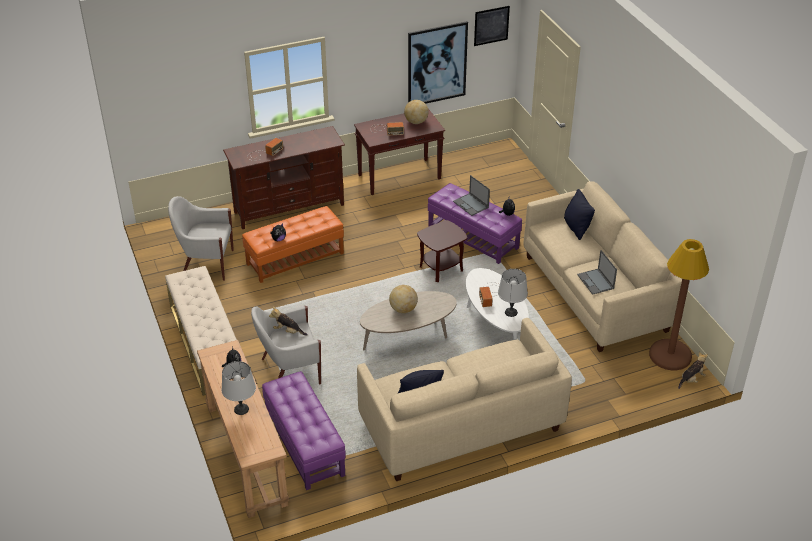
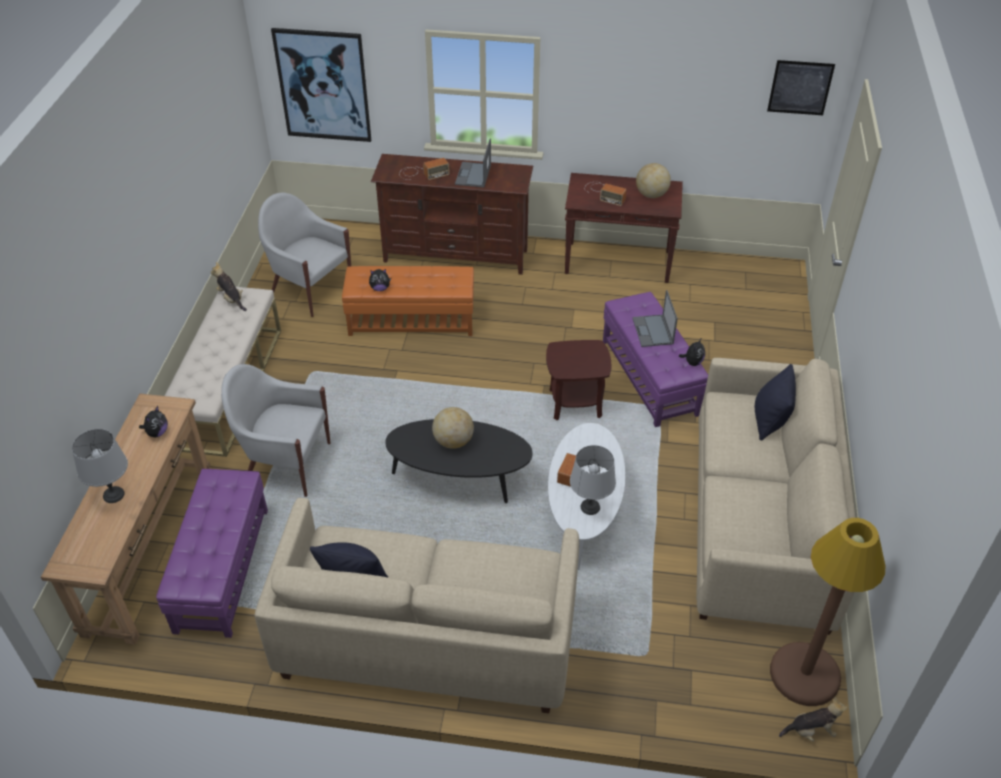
camera: 30 degrees right, 5 degrees up
plush toy [269,307,308,336] -> plush toy moved to [211,262,247,311]
beige coffee table [360,291,457,350] -> black coffee table [385,419,533,503]
picture [408,21,468,104] -> picture moved to [271,28,371,142]
laptop [577,250,617,295] -> laptop moved to [455,138,491,187]

